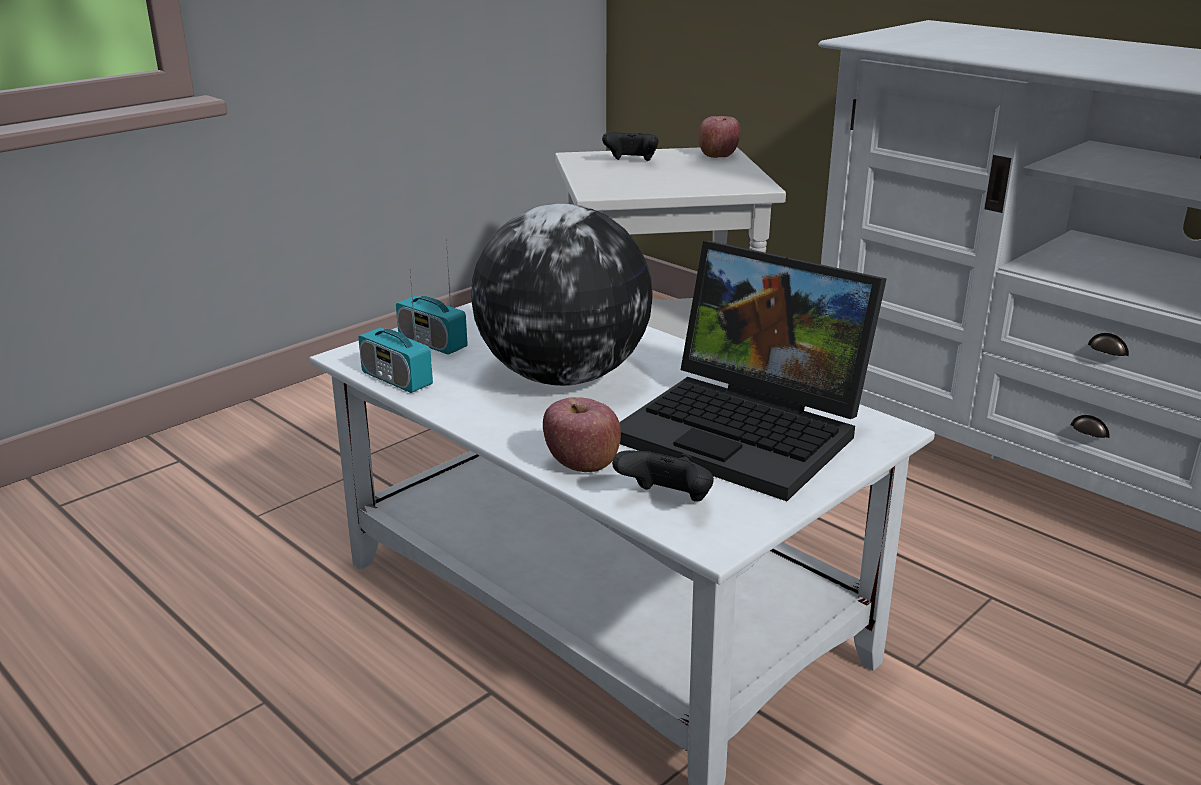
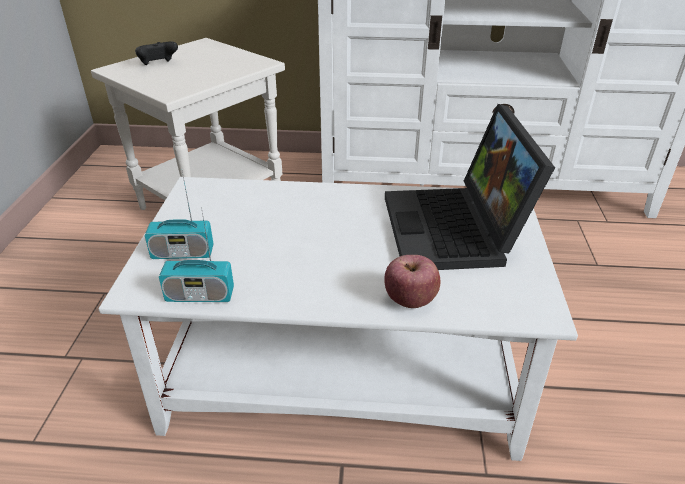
camera: 40 degrees left, 10 degrees up
globe [471,204,653,386] -> none
black game controller [612,450,714,501] -> none
laptop [619,241,887,501] -> laptop turned 90 degrees clockwise [385,104,555,270]
apple [698,116,740,158] -> none

